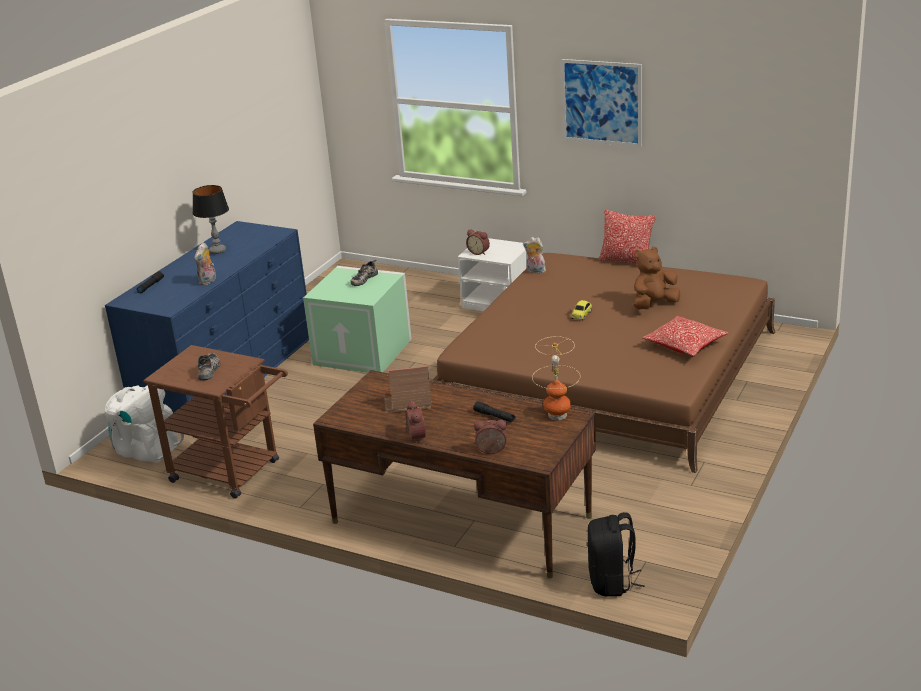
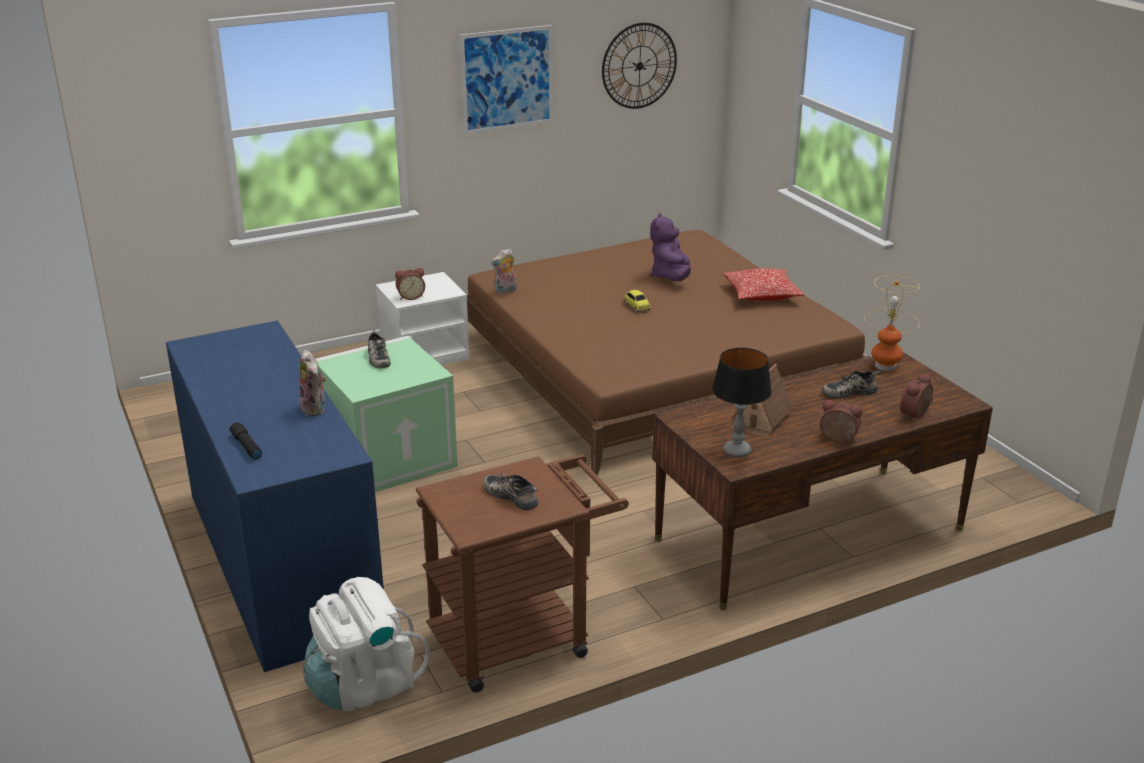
camera: 55 degrees left, 0 degrees up
table lamp [192,185,229,254] -> table lamp moved to [712,348,772,458]
black flashlight [473,401,516,422] -> shoe [822,371,881,398]
black backpack [588,512,645,596] -> none
pillow [599,210,656,264] -> none
brown plush toy [633,247,680,310] -> purple plush toy [650,213,691,281]
none -> wall clock [602,23,677,109]

